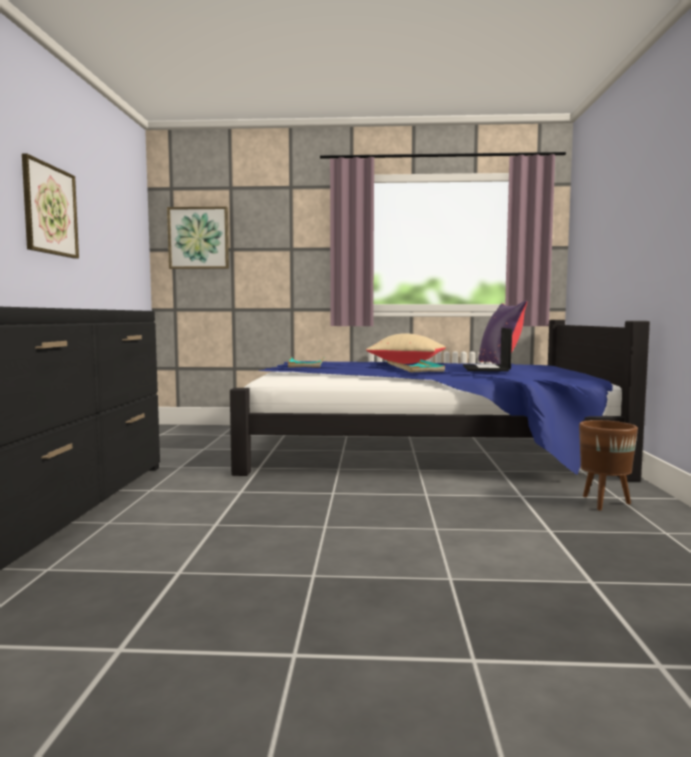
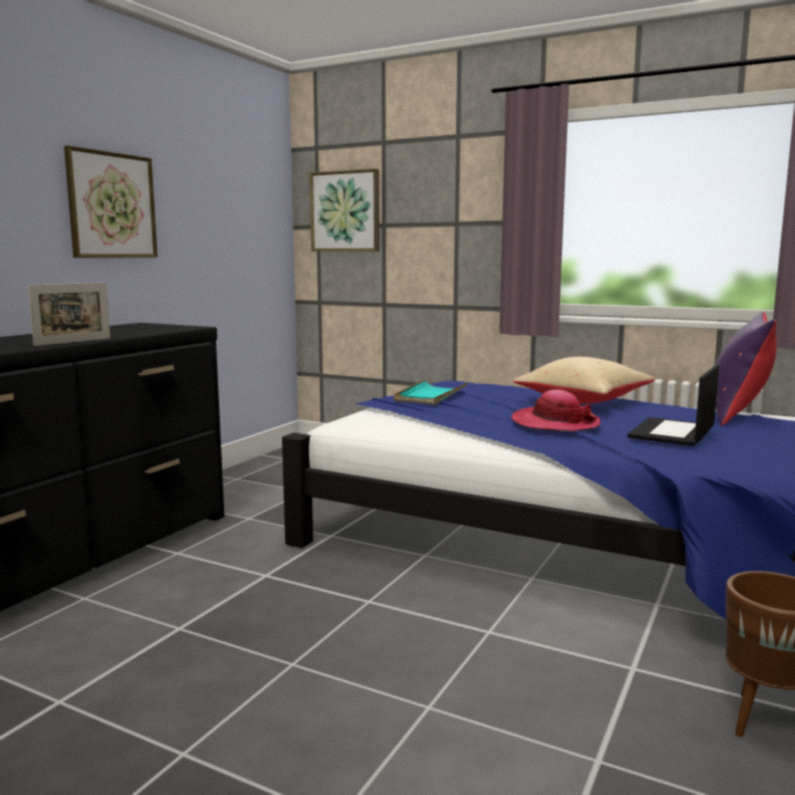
camera: 25 degrees right, 5 degrees up
turquoise tray [386,360,445,372] -> hat [511,390,601,431]
none -> picture frame [28,283,110,346]

